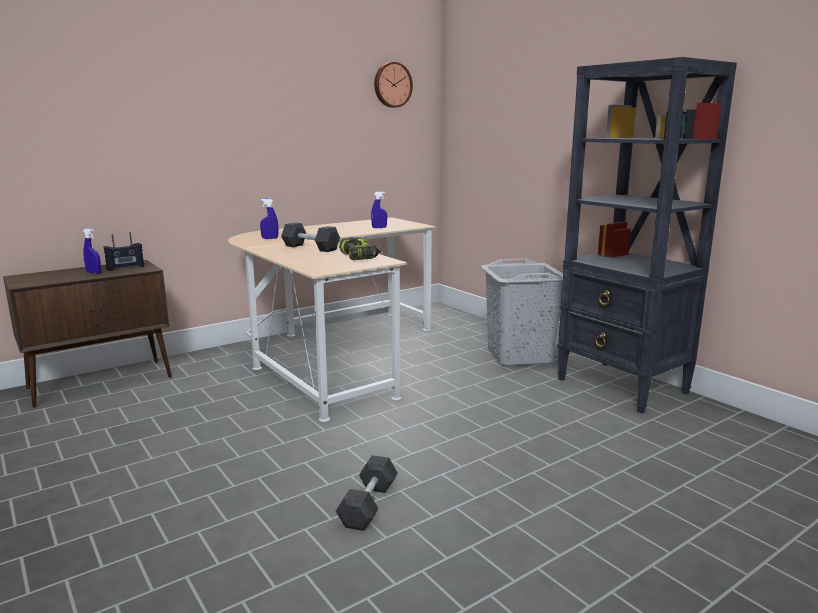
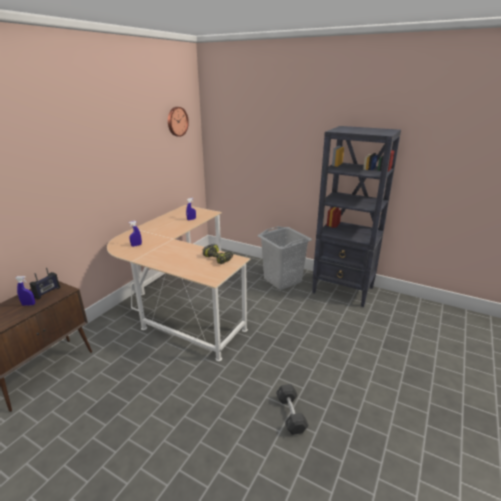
camera: 25 degrees left, 10 degrees up
grey dumbbell [281,222,340,252] -> none

